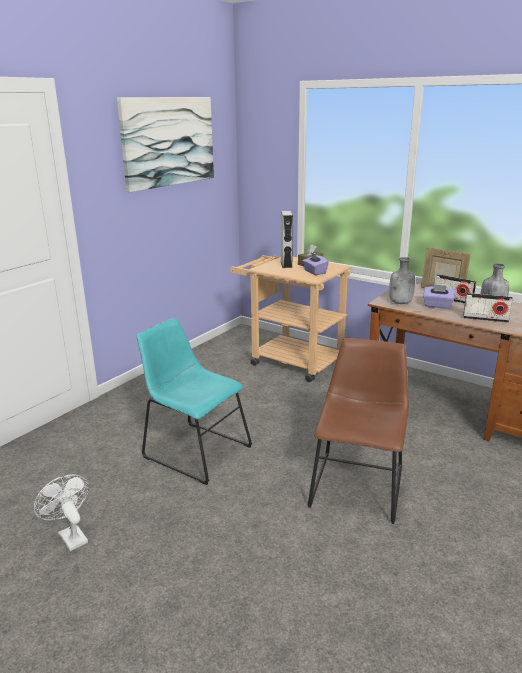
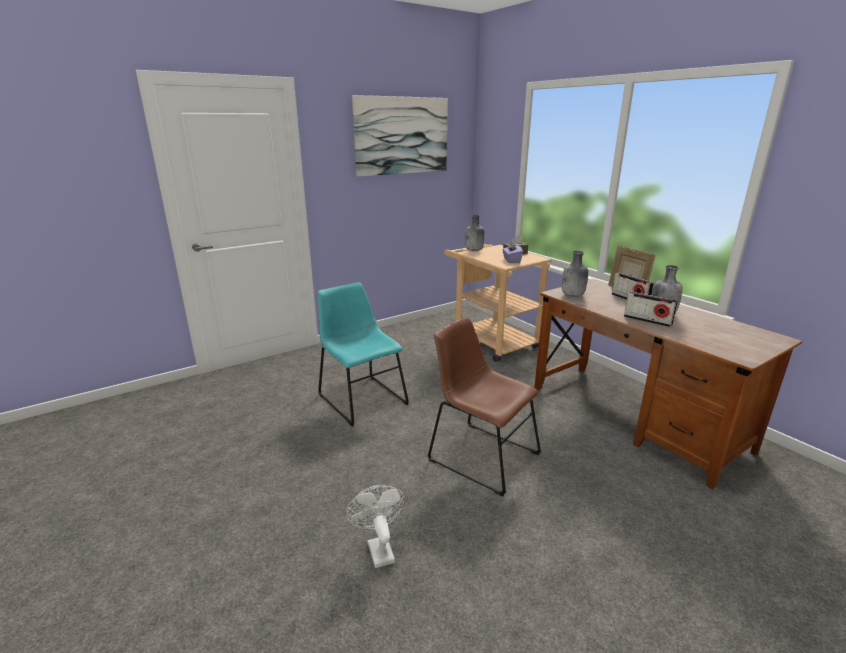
camera: 20 degrees right, 0 degrees up
white fan [34,474,89,551] -> white fan moved to [346,485,405,568]
grey speaker [280,211,293,268] -> none
brown chair [308,338,409,524] -> brown chair turned 90 degrees counterclockwise [428,317,541,497]
purple tissue box [423,284,455,309] -> none
none -> grey bottle [465,215,485,251]

